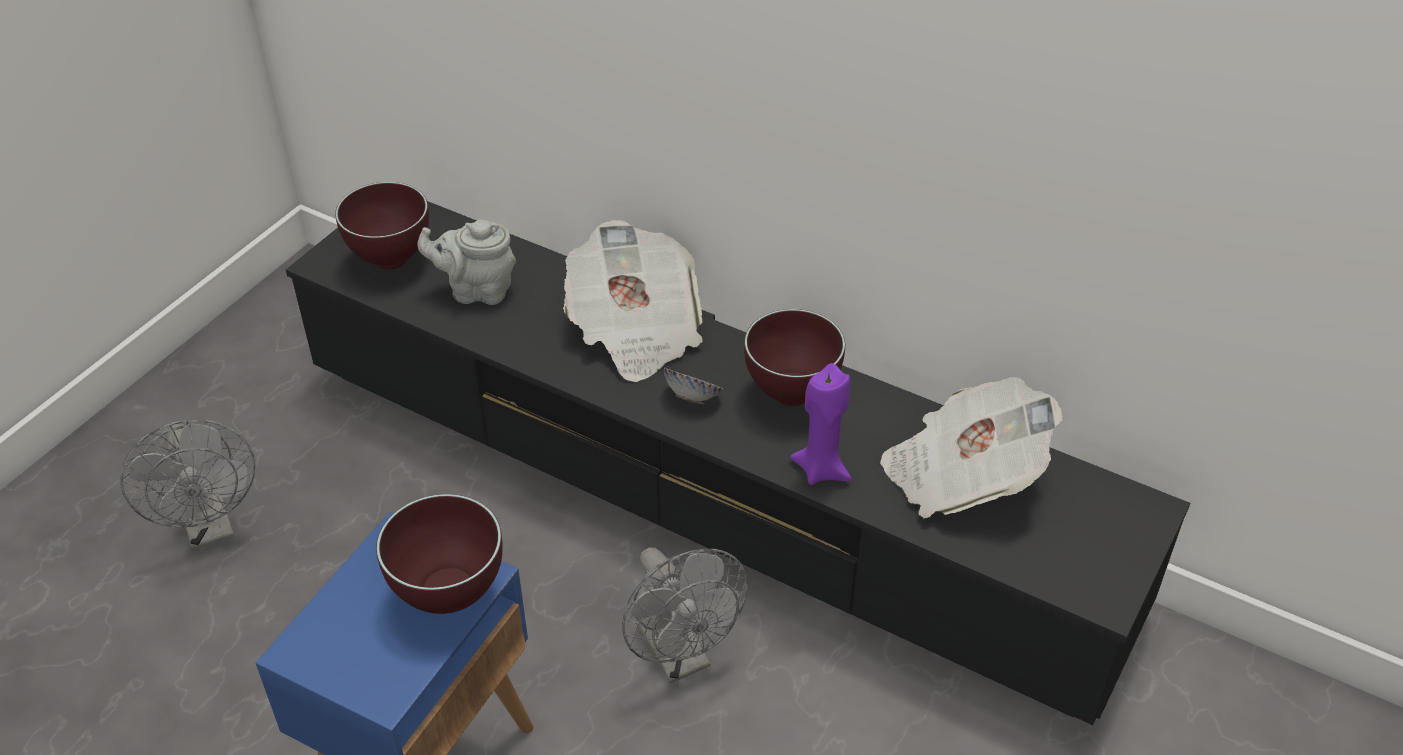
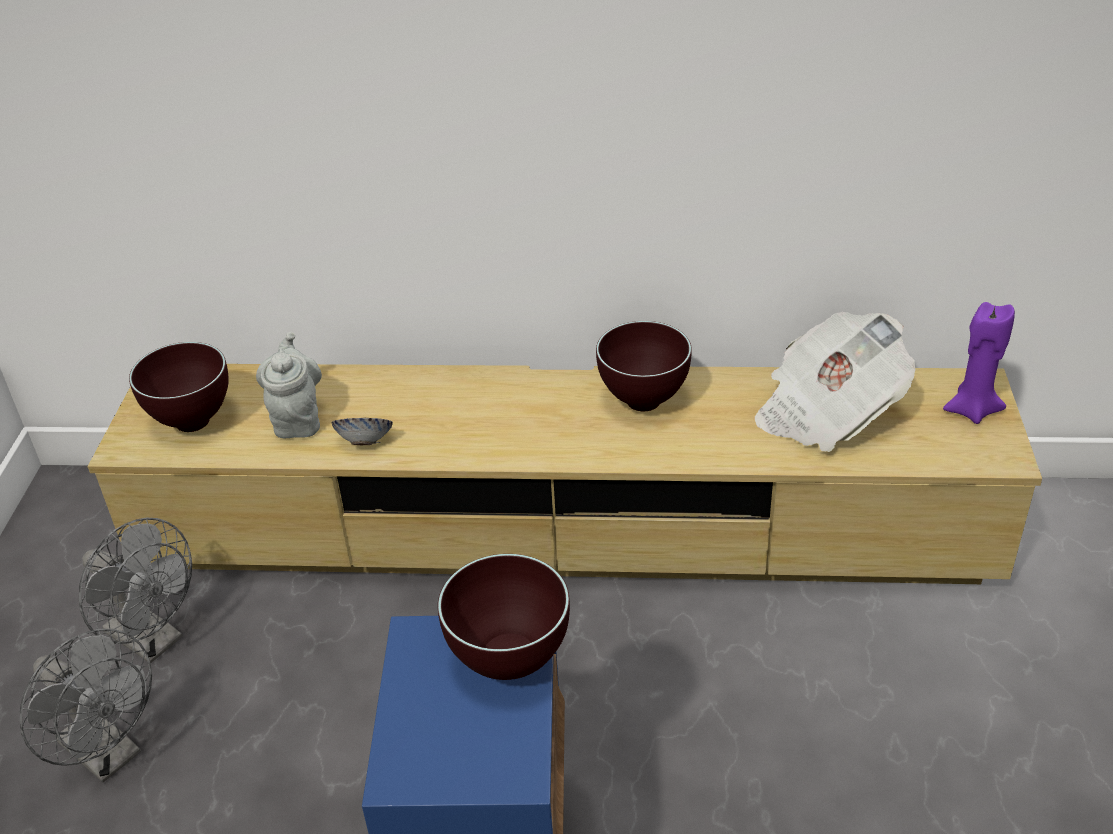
camera: 25 degrees left, 5 degrees down
black tv stand [286,201,1190,725] -> beige tv stand [87,364,1042,584]
grey teapot [417,220,516,305] -> grey teapot turned 105 degrees clockwise [256,332,322,438]
newspaper [563,220,703,382] -> none
grey fan [622,547,748,684] -> grey fan moved to [79,517,192,663]
bowl [664,367,723,404] -> bowl moved to [332,418,393,445]
purple candle [790,363,852,485] -> purple candle moved to [943,302,1015,424]

